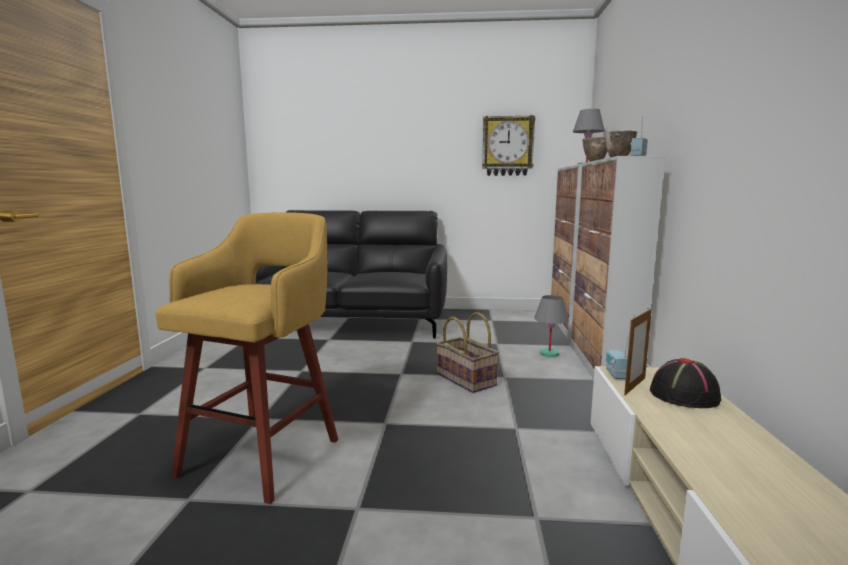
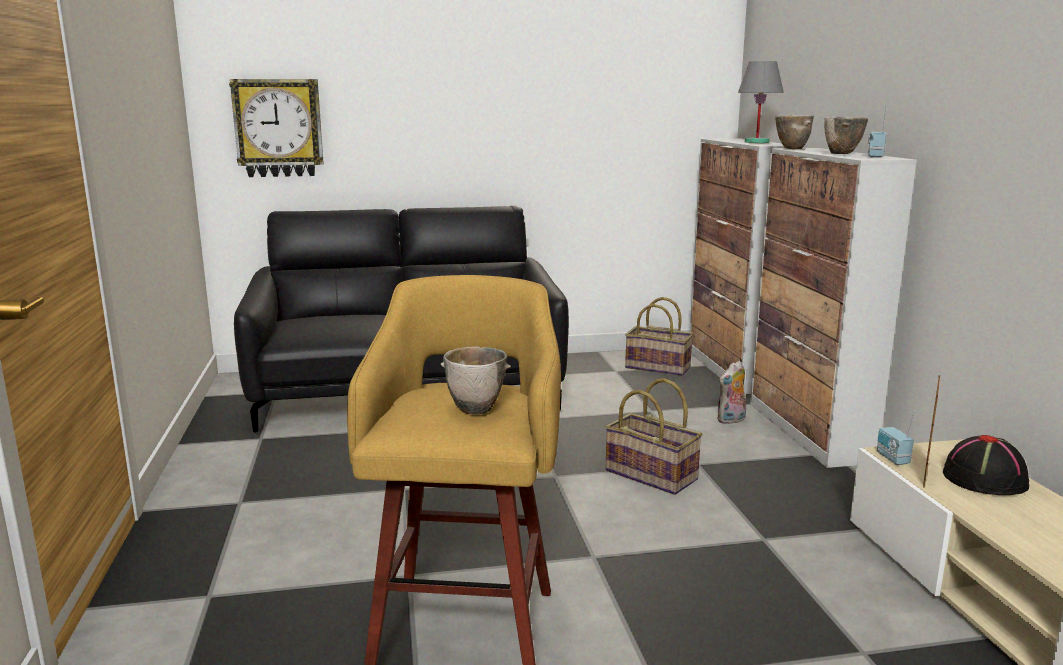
camera: 15 degrees left, 5 degrees up
wall clock [482,115,535,176] -> wall clock moved to [229,79,324,177]
grey table lamp [534,295,569,357] -> plush toy [717,361,746,424]
none -> bowl [441,346,511,414]
none -> basket [625,297,694,376]

